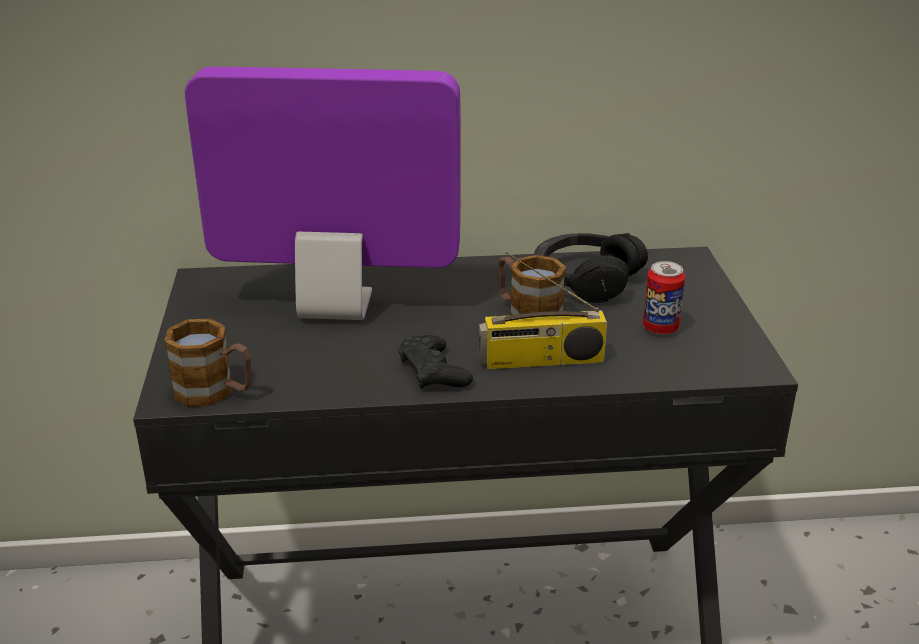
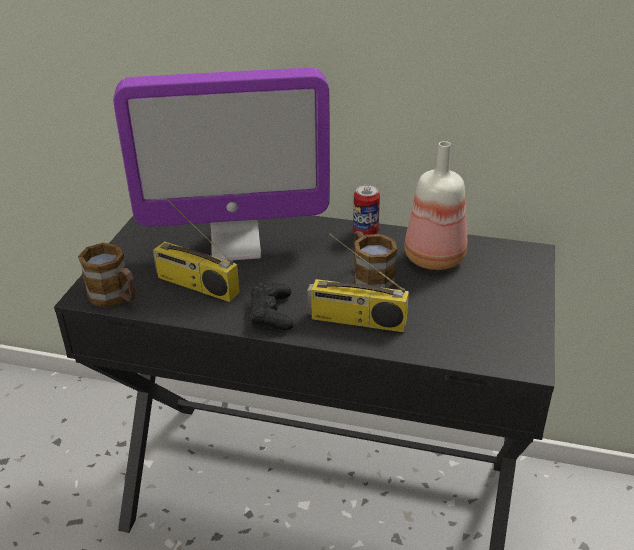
camera: 20 degrees right, 5 degrees up
monitor [185,67,461,320] -> monitor turned 150 degrees clockwise [113,68,330,261]
black headphones [534,233,648,303] -> bottle [404,141,467,270]
can [643,261,685,335] -> can moved to [353,185,380,235]
none -> radio [153,199,240,302]

